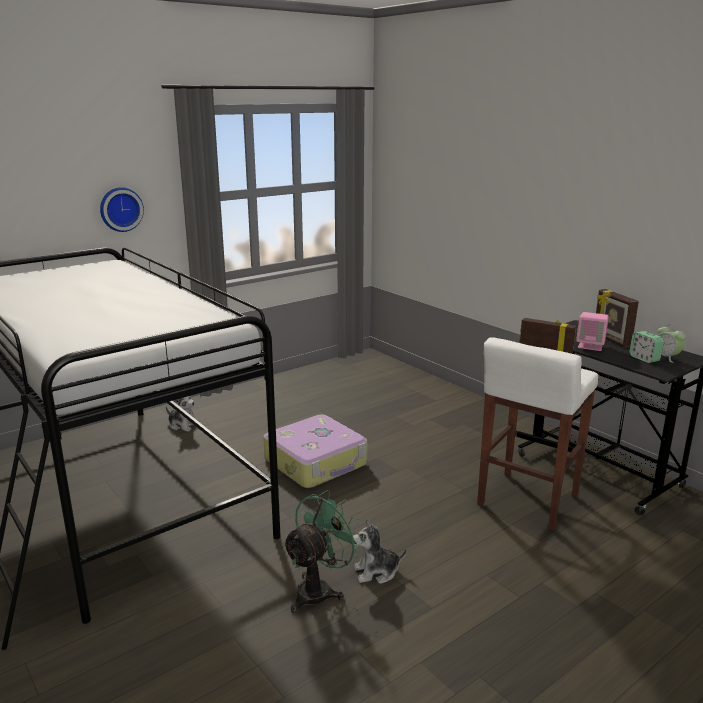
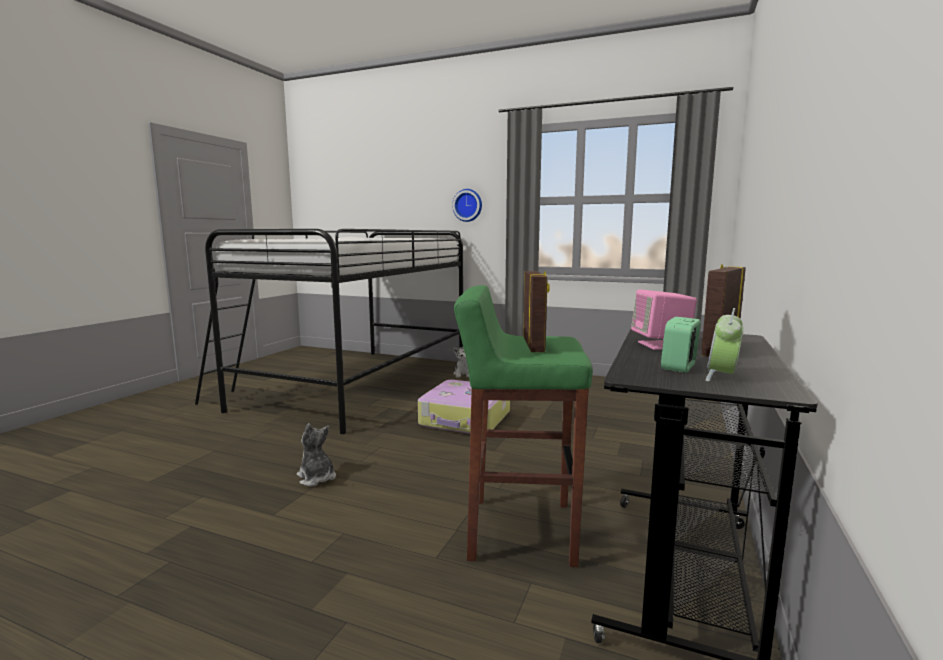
camera: 60 degrees right, 10 degrees down
green fan [282,490,364,613] -> none
white stool [477,337,598,531] -> green stool [454,285,593,567]

